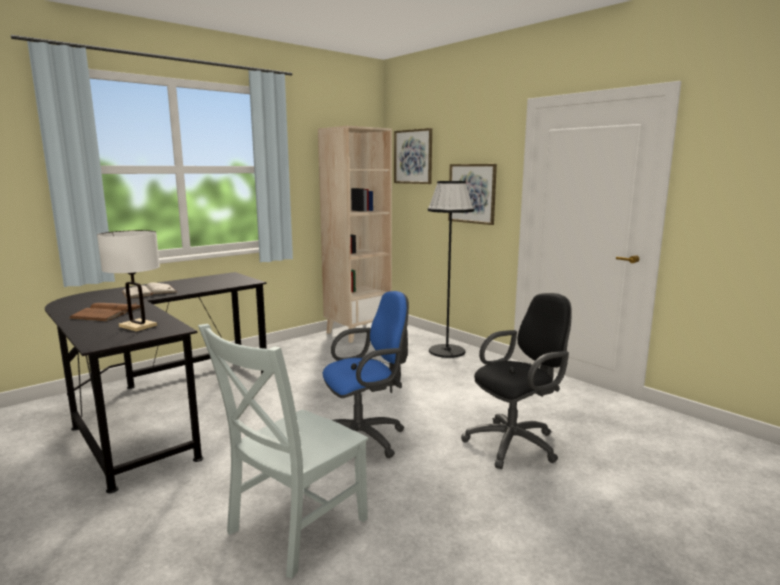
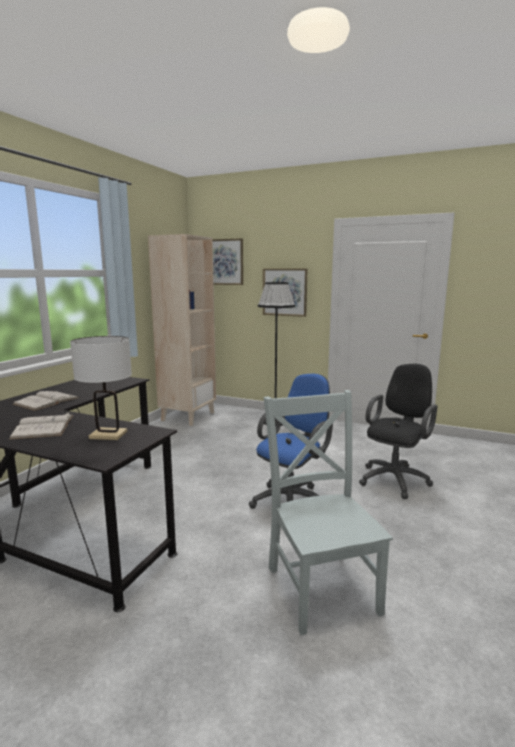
camera: 25 degrees left, 0 degrees up
brown book [69,302,140,321] -> white book [9,412,74,440]
grey chair [198,324,368,579] -> grey chair turned 150 degrees clockwise [264,390,393,635]

